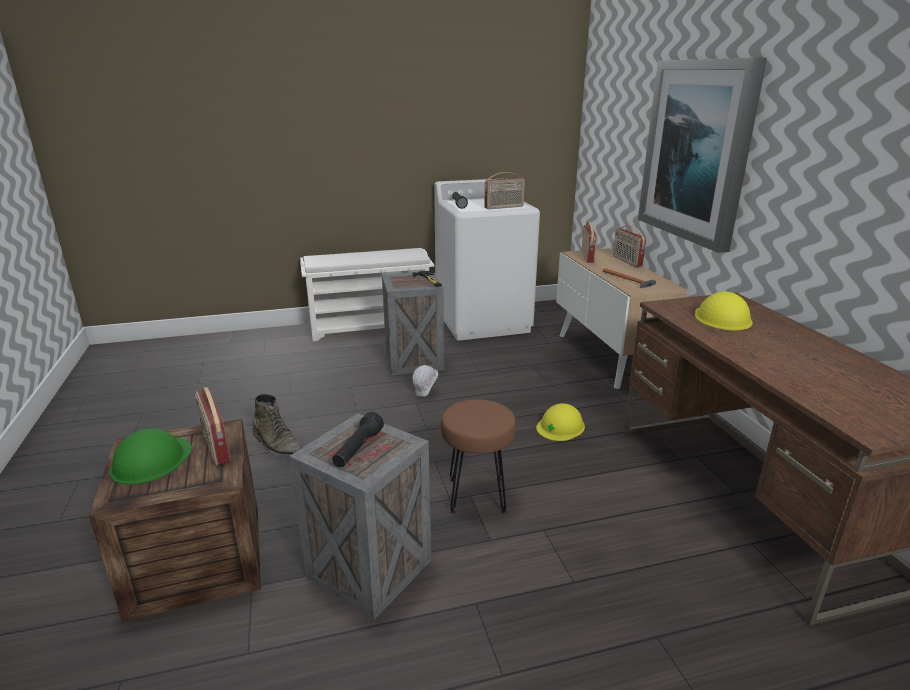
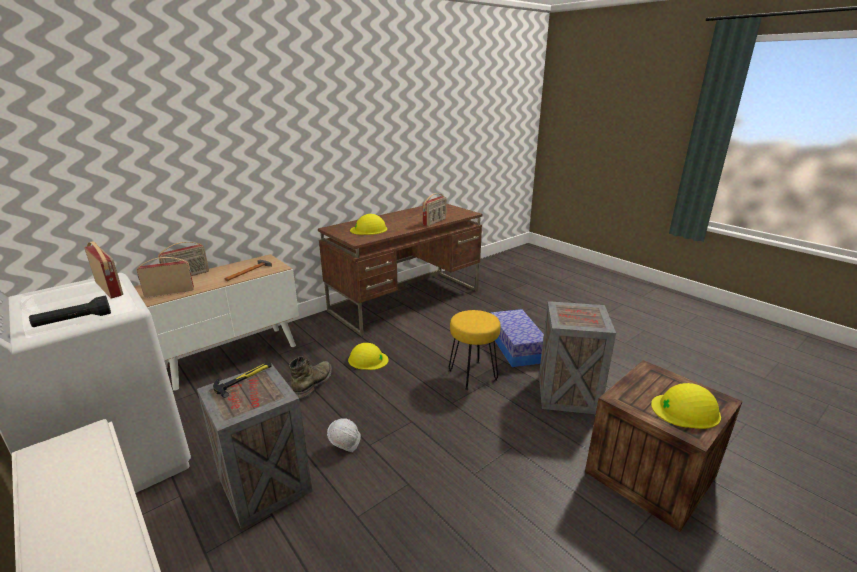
camera: 115 degrees left, 0 degrees up
green hard hat [110,428,192,485] -> yellow hard hat [651,383,721,429]
radio [195,387,231,466] -> radio moved to [422,193,447,226]
green boot [253,394,302,458] -> green boot moved to [289,356,332,399]
black flashlight [332,412,384,467] -> none
brown stool [441,399,516,514] -> yellow stool [449,310,501,390]
picture [638,58,767,253] -> none
none -> storage box [491,309,544,367]

